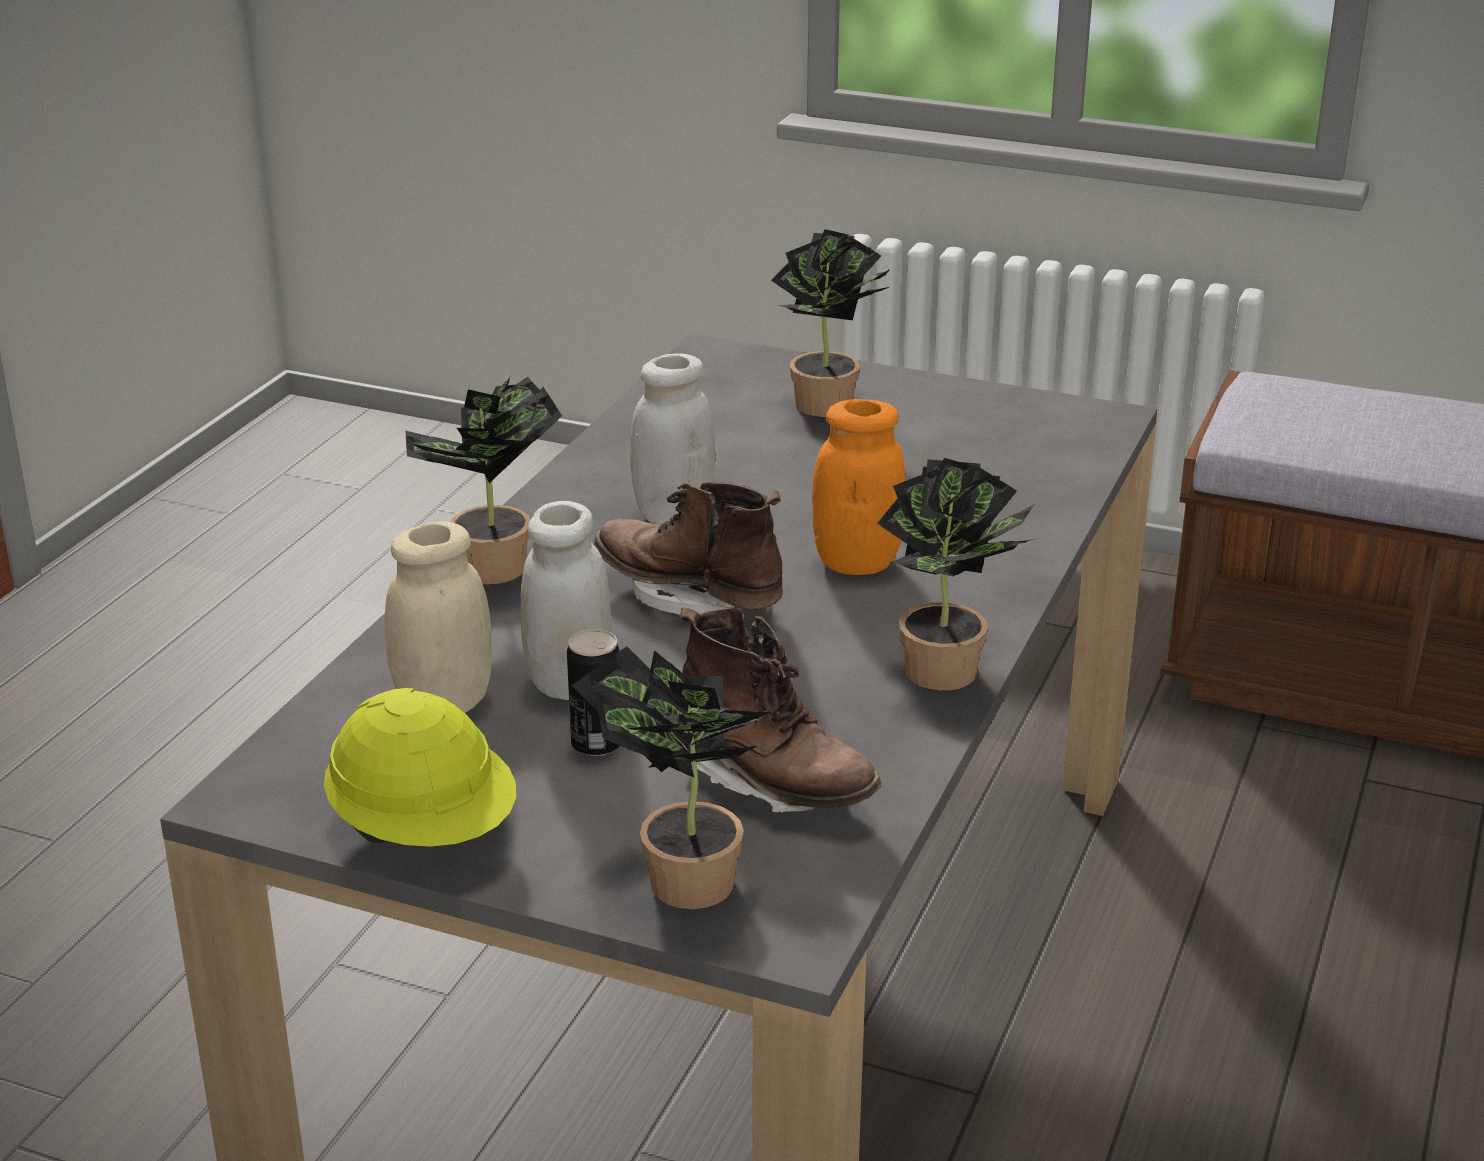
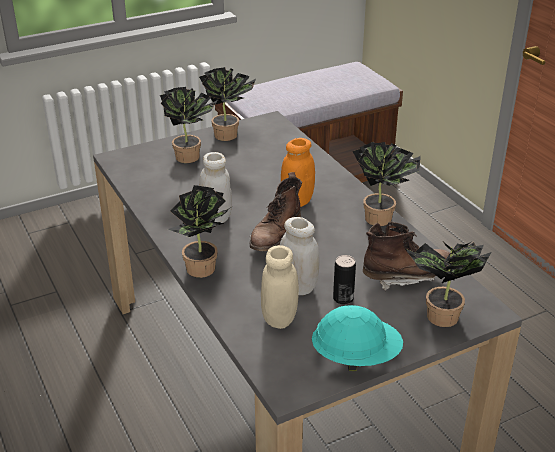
camera: 50 degrees left, 5 degrees up
yellow hard hat [324,688,516,847] -> turquoise hard hat [312,305,403,371]
brown boot [594,482,783,616] -> brown boot turned 45 degrees counterclockwise [249,172,302,251]
none -> potted plant [199,67,256,141]

